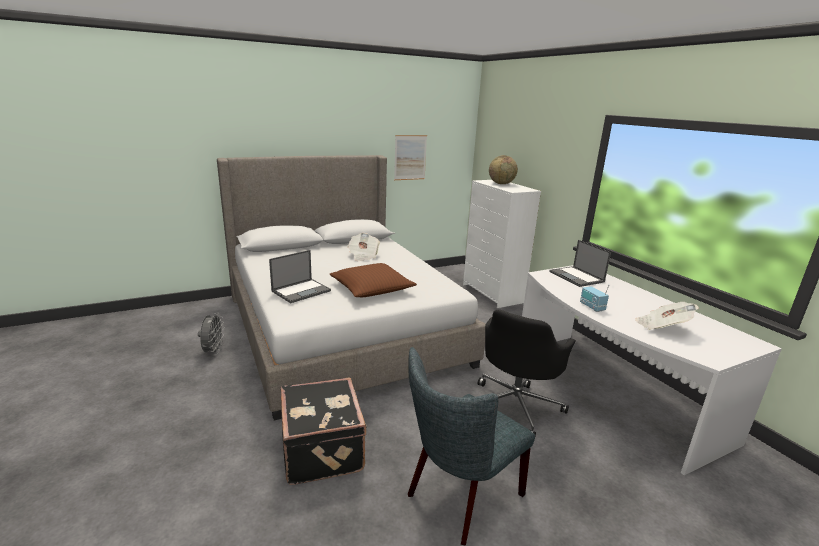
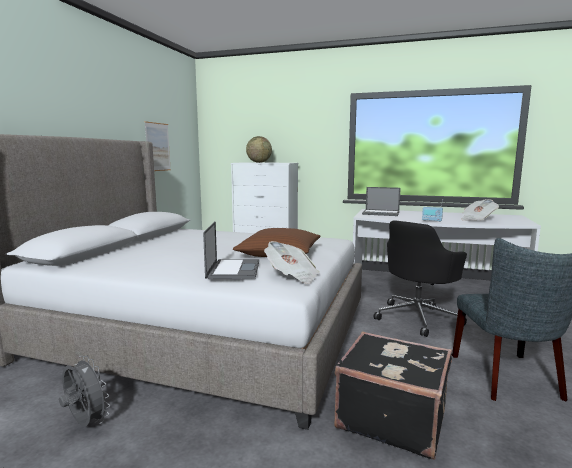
camera: 45 degrees left, 10 degrees down
newspaper [348,233,380,261] -> newspaper moved to [264,241,319,284]
black office chair [478,310,576,436] -> black office chair turned 60 degrees clockwise [373,220,467,337]

